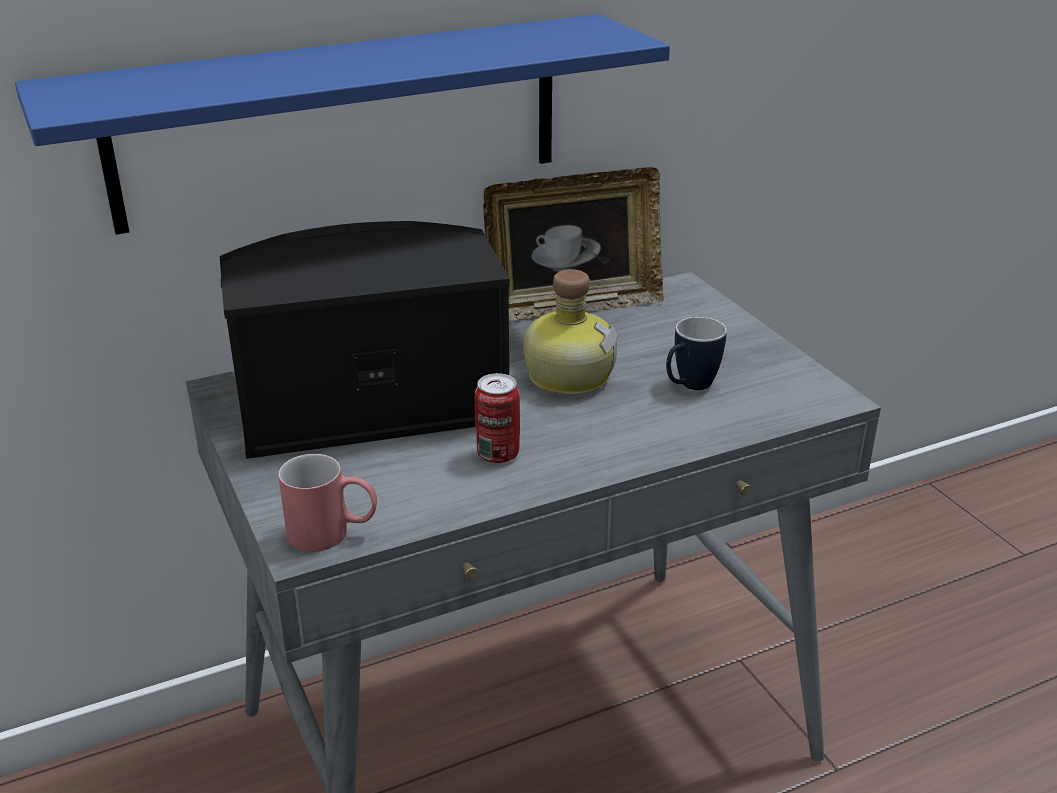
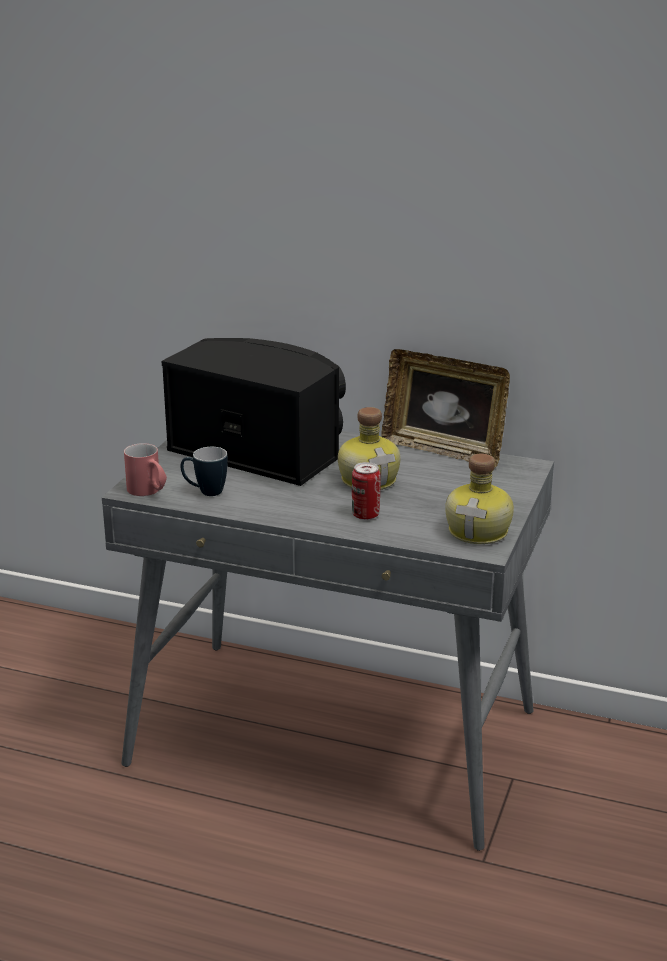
camera: 45 degrees right, 5 degrees down
blue shelf [15,14,670,235] -> none
can [475,373,520,463] -> can moved to [352,462,381,520]
mug [666,317,727,390] -> mug moved to [180,447,228,496]
none -> bottle [445,454,514,544]

